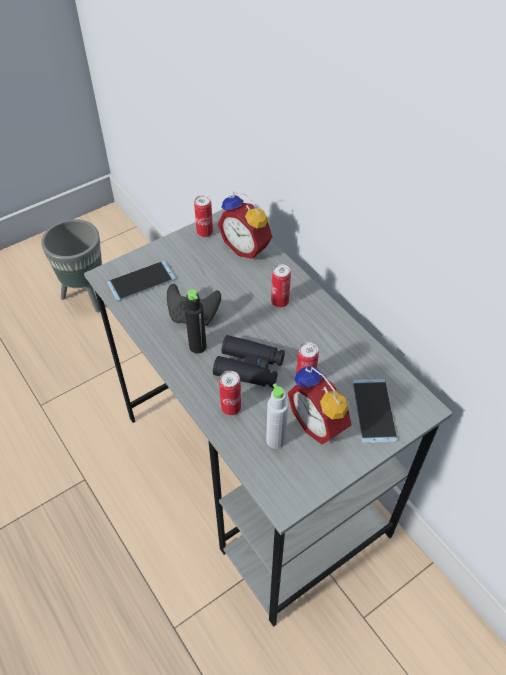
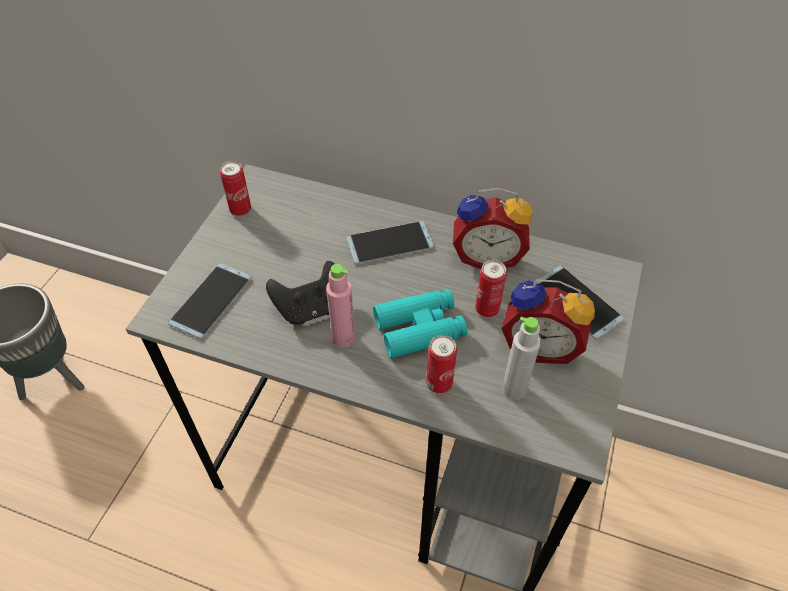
camera: 35 degrees left, 0 degrees up
black bottle [184,289,207,353] -> pink bottle [326,264,355,348]
black binoculars [213,335,285,388] -> turquoise binoculars [373,289,468,358]
alarm clock [218,191,272,259] -> alarm clock moved to [453,188,533,269]
can [271,264,291,308] -> phone [347,221,434,264]

